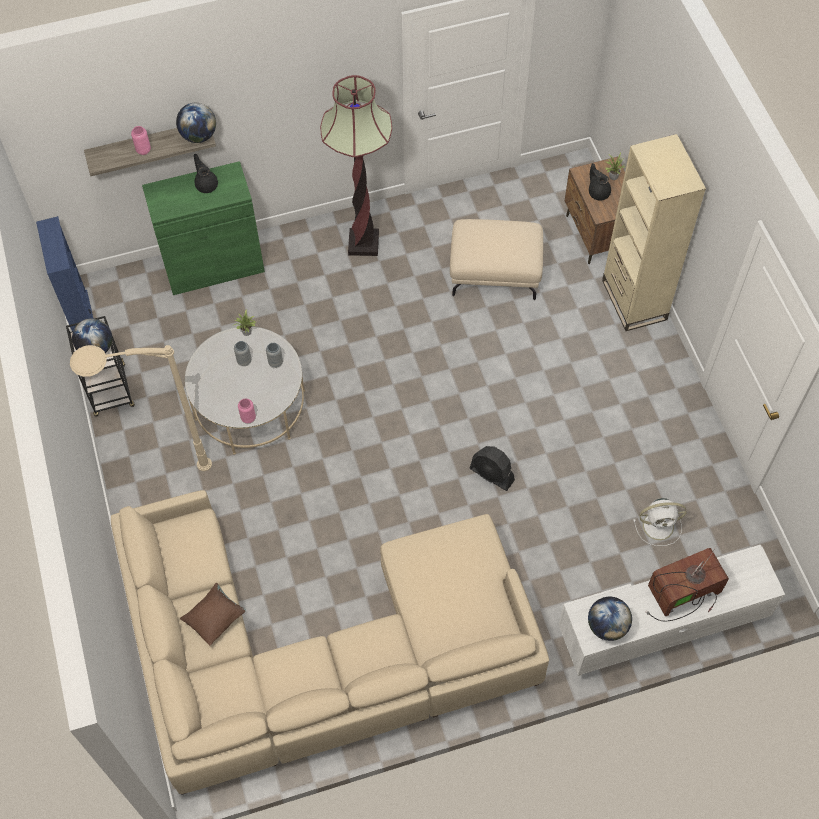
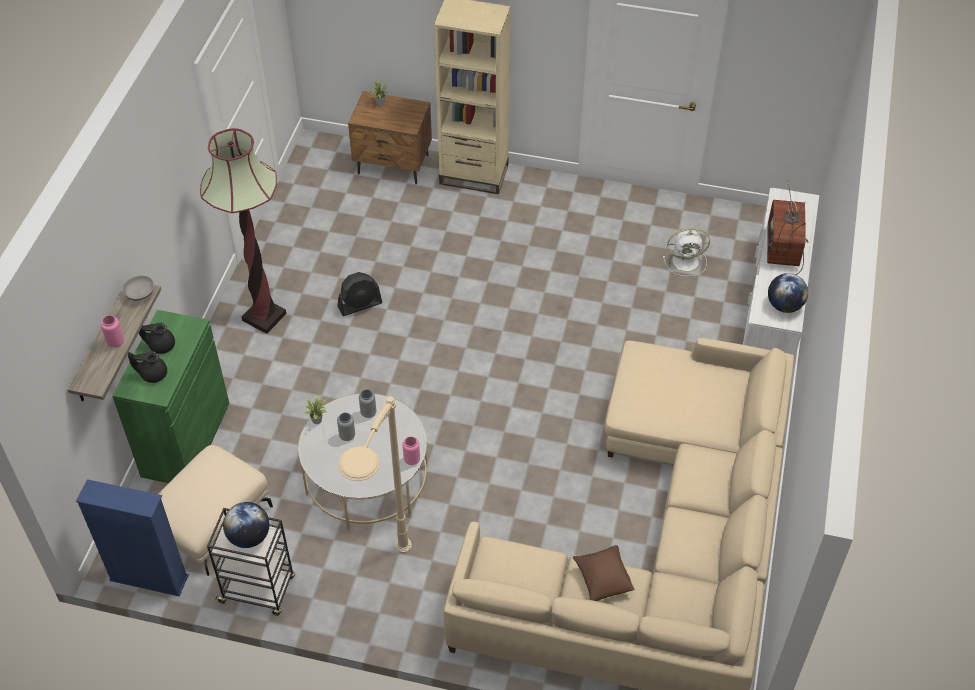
camera: 60 degrees left, 10 degrees down
globe [176,103,216,143] -> grey bowl [122,276,154,301]
beige ottoman [450,219,543,300] -> beige ottoman moved to [158,445,273,576]
black fan [470,446,515,491] -> black fan moved to [338,272,382,316]
black teapot [589,163,611,201] -> black teapot moved to [127,351,167,383]
white fan [633,498,687,546] -> white fan turned 60 degrees clockwise [663,228,710,276]

